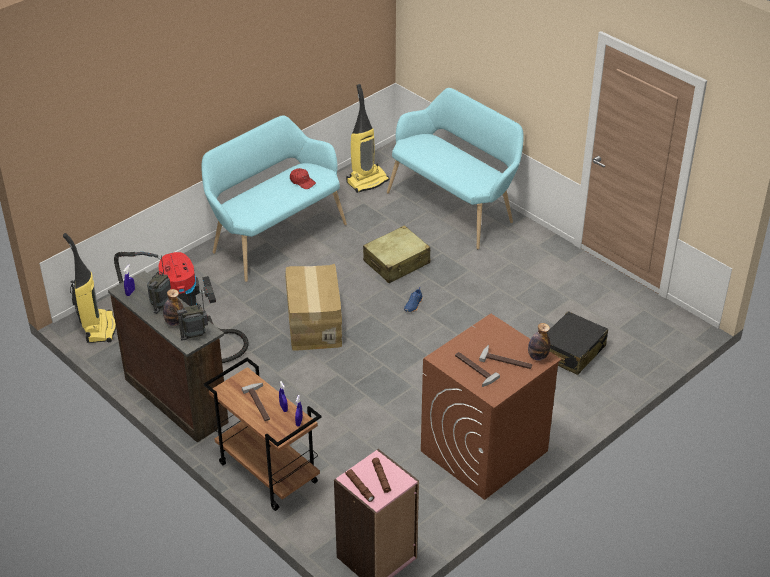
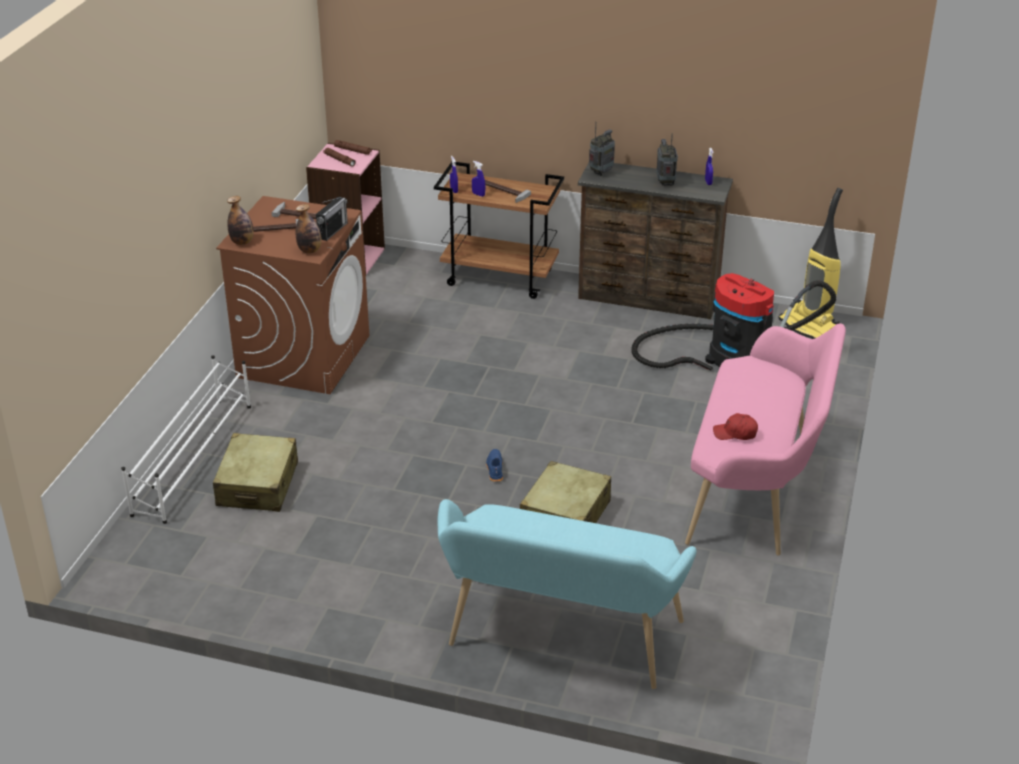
camera: 150 degrees right, 5 degrees down
bottle [163,289,184,326] -> bottle moved to [296,204,322,254]
turquoise bench [202,116,347,282] -> pink bench [685,323,846,556]
cardboard box [285,264,342,351] -> none
vacuum cleaner [346,84,389,193] -> none
black suitcase [547,311,608,375] -> beige suitcase [213,433,298,512]
none -> white shoe rack [121,355,251,524]
none -> radio [316,197,348,241]

